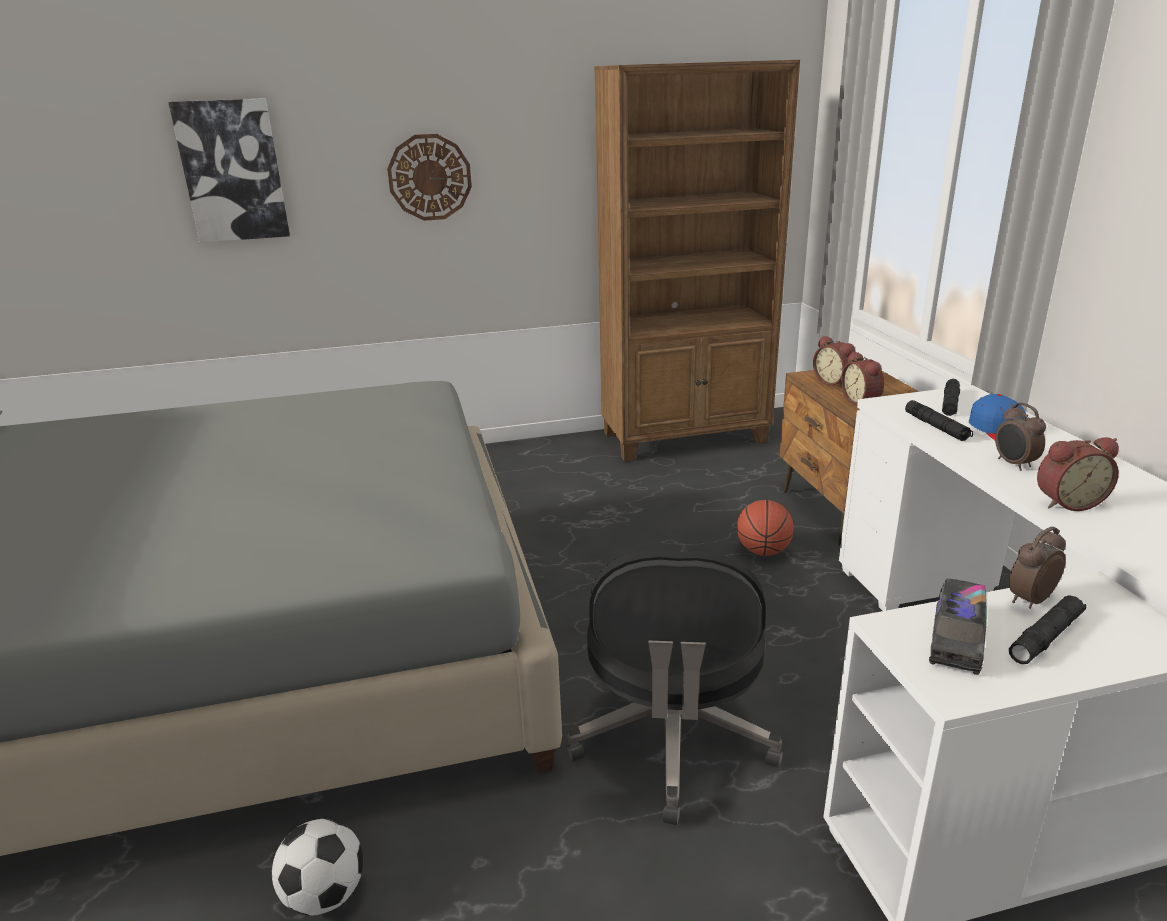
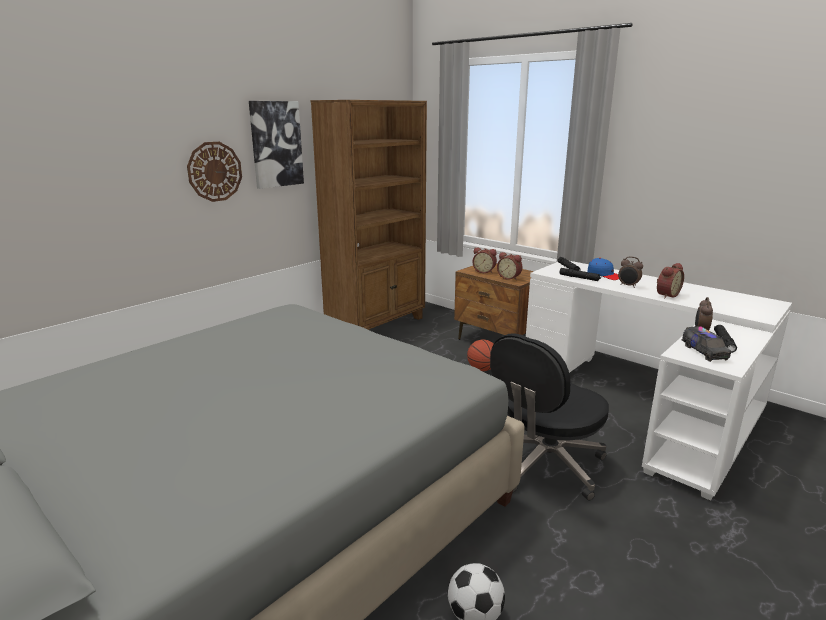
camera: 35 degrees left, 5 degrees down
picture [168,98,290,242] -> picture moved to [249,101,304,189]
black office chair [566,550,783,825] -> black office chair turned 75 degrees clockwise [490,333,609,501]

